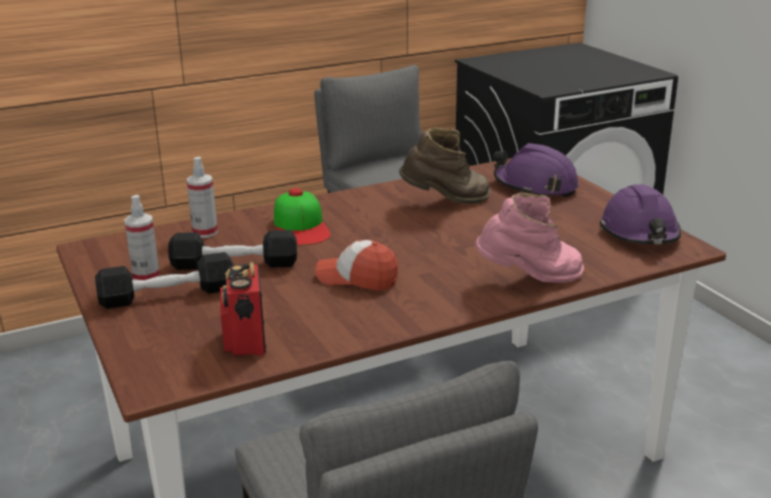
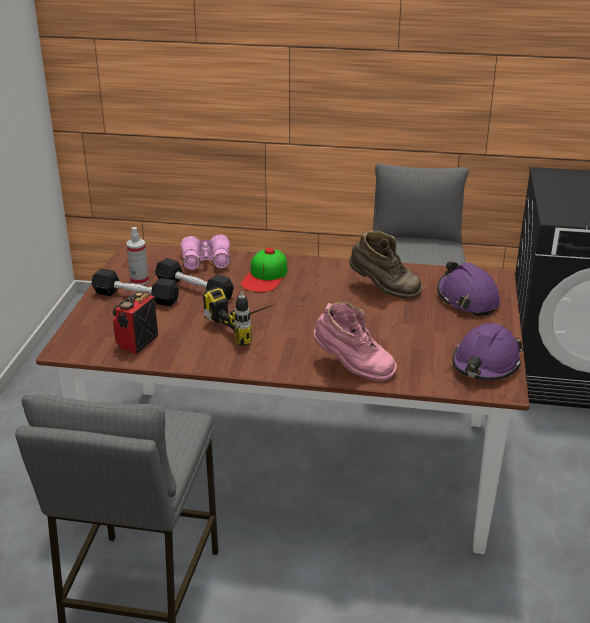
camera: 35 degrees right, 5 degrees up
spray bottle [186,157,218,238] -> pink binoculars [180,234,231,270]
cap [315,240,399,291] -> power drill [203,287,275,346]

